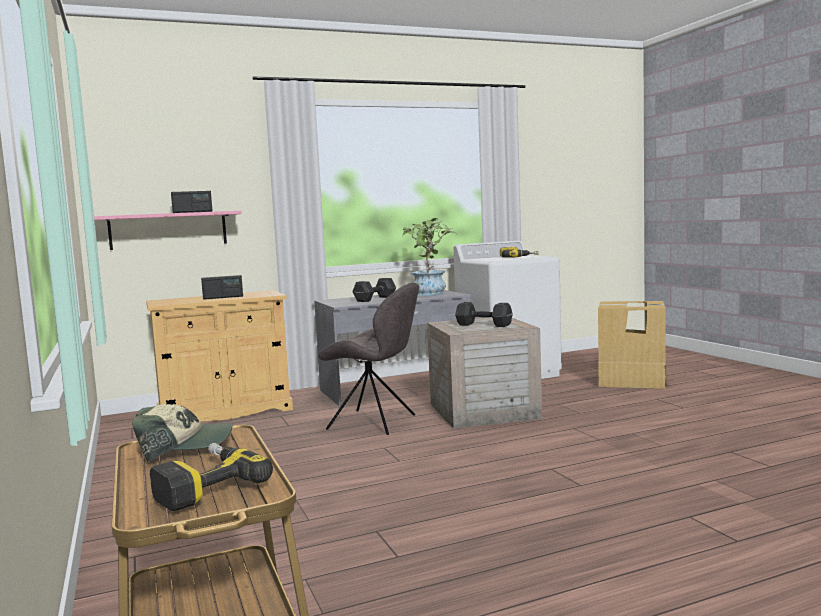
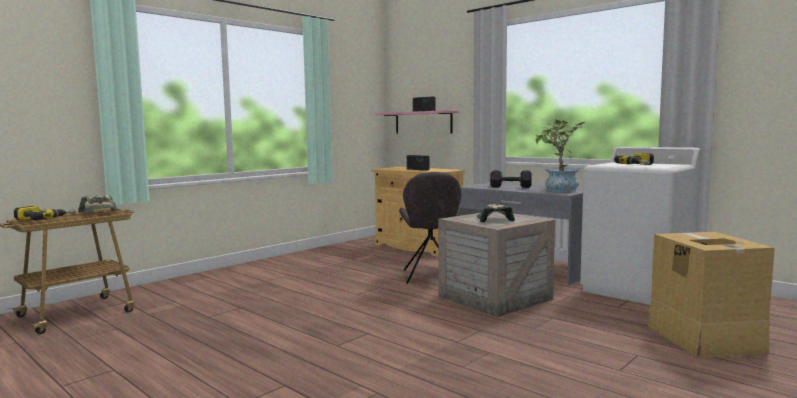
camera: 65 degrees right, 0 degrees up
black dumbbell [455,302,513,327] -> cap [477,204,515,222]

